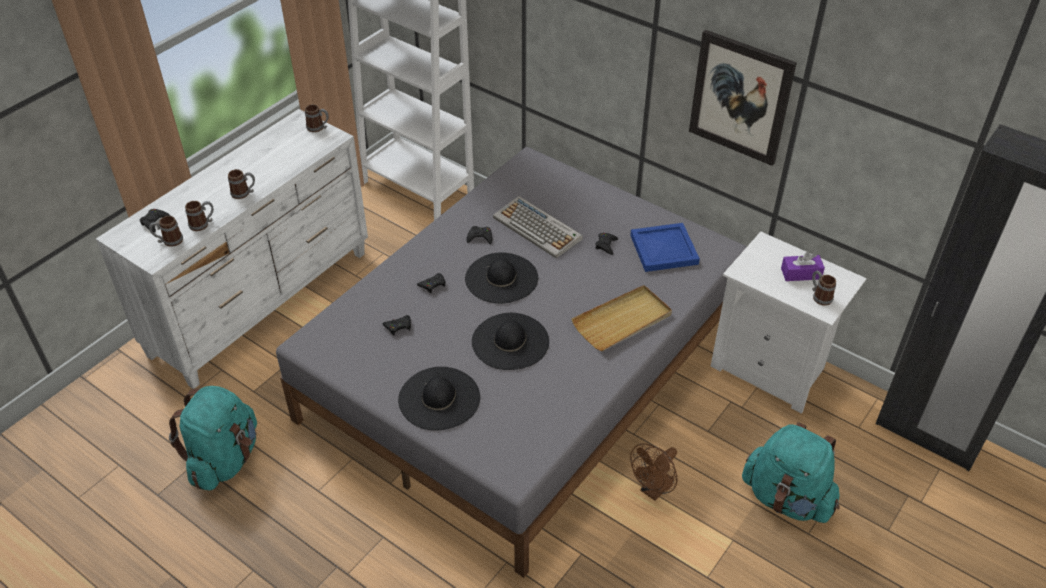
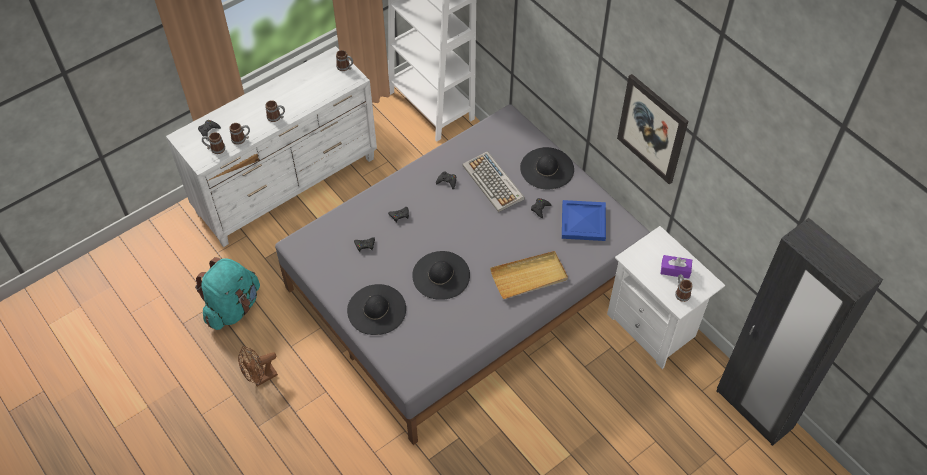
camera: 15 degrees right, 10 degrees up
black hat [465,252,538,304] -> black hat moved to [520,147,574,189]
brown fan [630,444,678,501] -> brown fan moved to [238,346,278,386]
turquoise backpack [742,422,840,523] -> none

